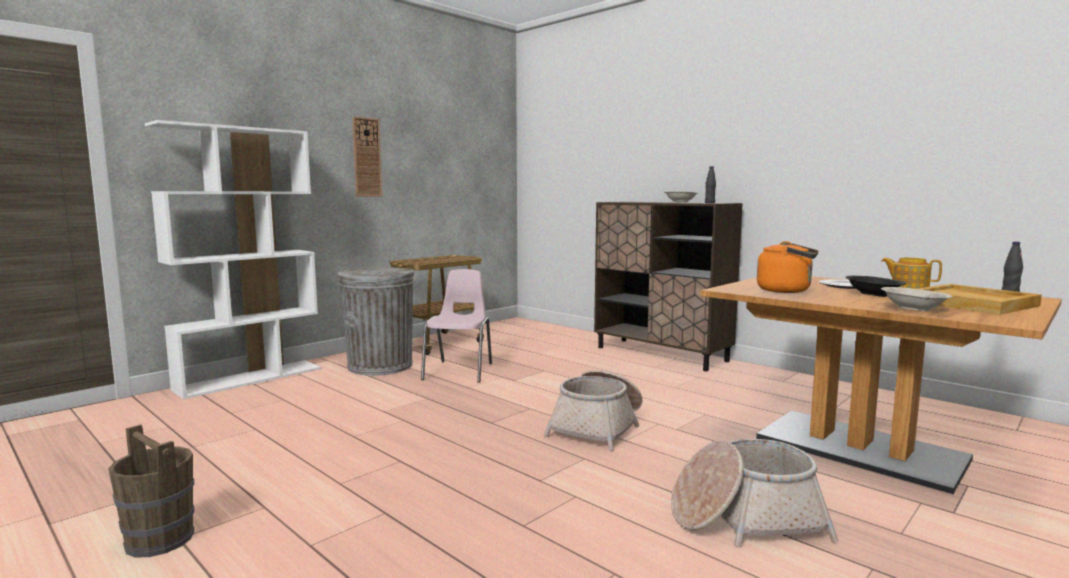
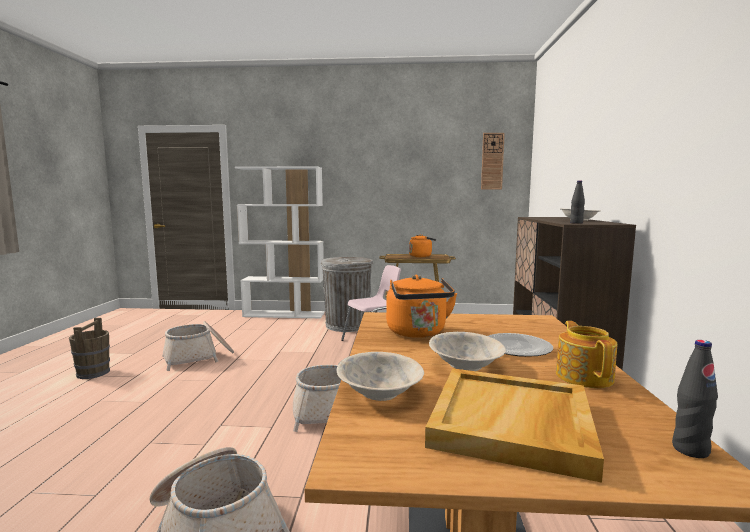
camera: 50 degrees right, 0 degrees up
wall clock [352,117,382,197] -> wall clock moved to [481,133,505,190]
black bowl [846,276,907,297] -> beige bowl [429,332,506,371]
none -> basket [162,321,234,371]
none -> orange kettle [409,234,436,257]

